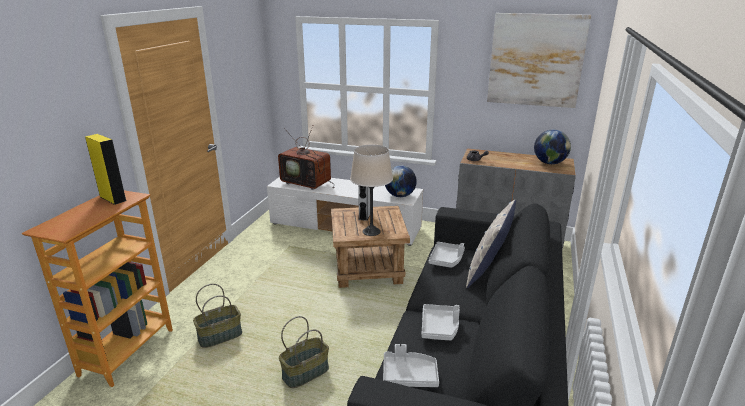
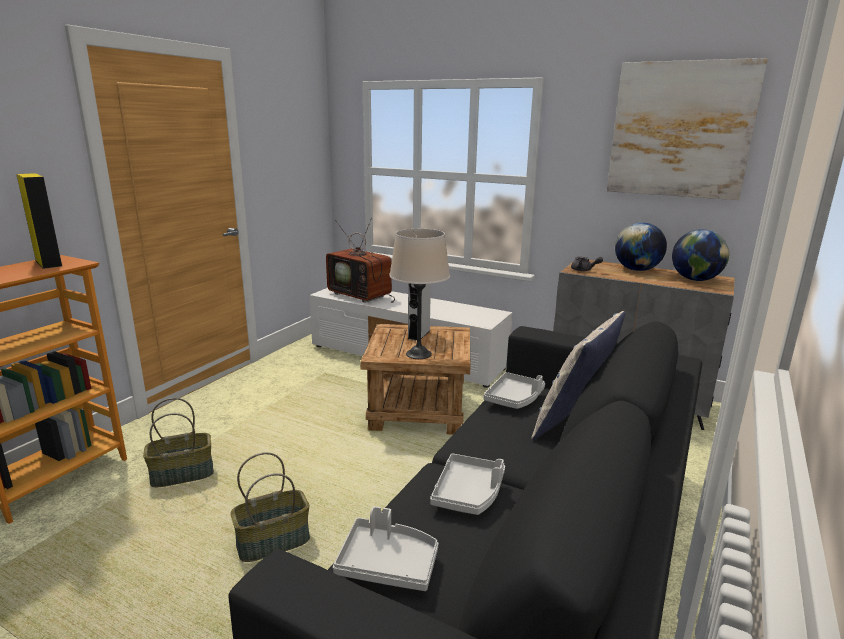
camera: 10 degrees right, 5 degrees down
globe [385,165,417,197] -> globe moved to [615,222,667,271]

